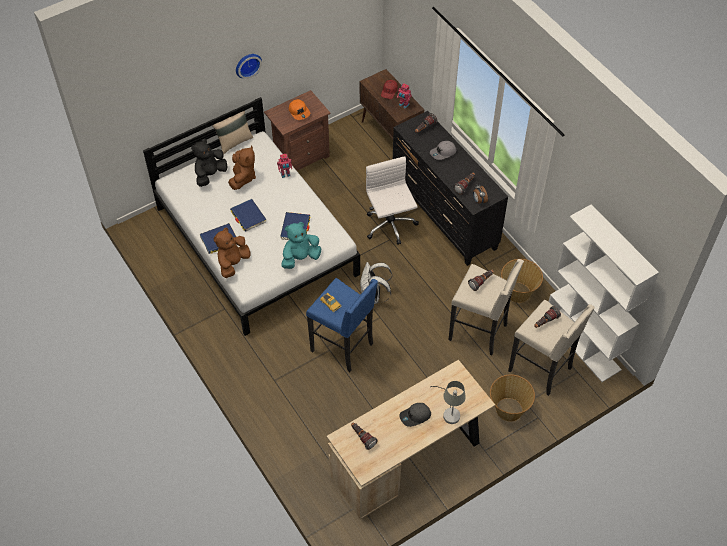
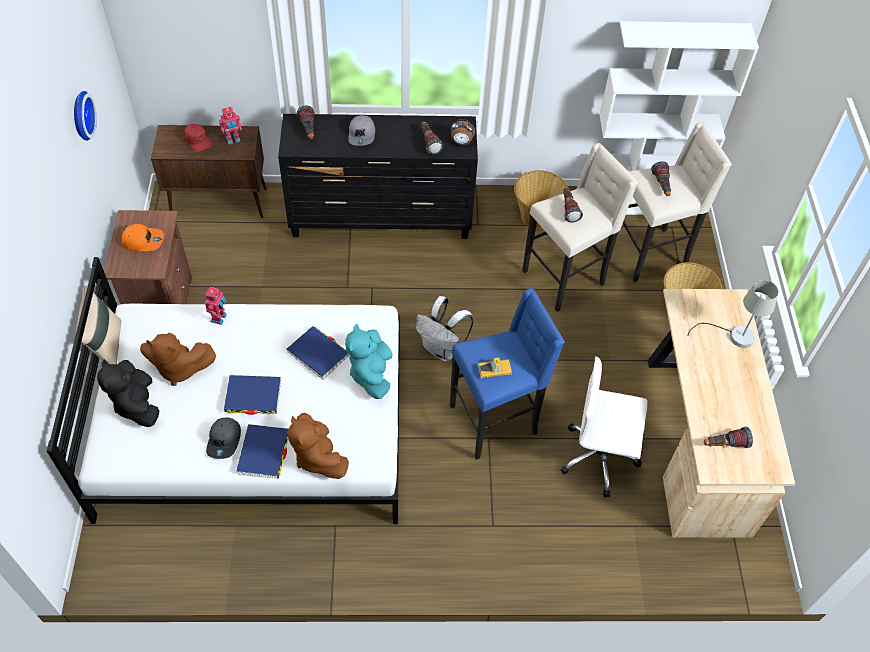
camera: 60 degrees left, 0 degrees up
brown plush toy [228,146,256,190] -> brown plush toy turned 150 degrees clockwise [140,333,216,386]
wall clock [236,54,262,79] -> wall clock moved to [74,91,97,141]
white office chair [366,156,419,245] -> white office chair moved to [561,357,647,497]
grey cap [399,403,431,427] -> grey cap moved to [206,417,241,459]

